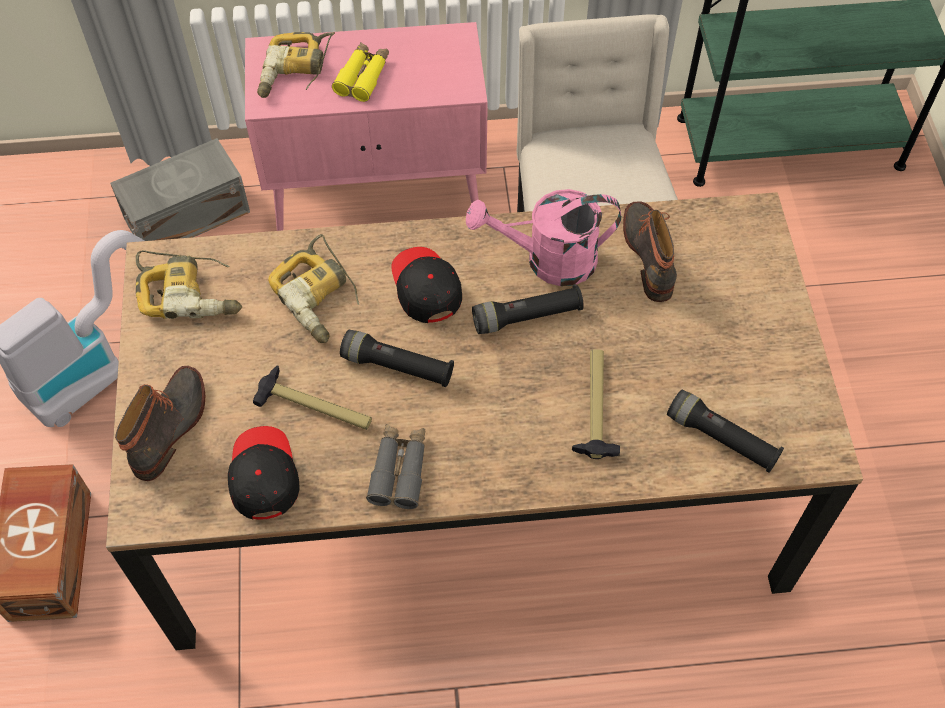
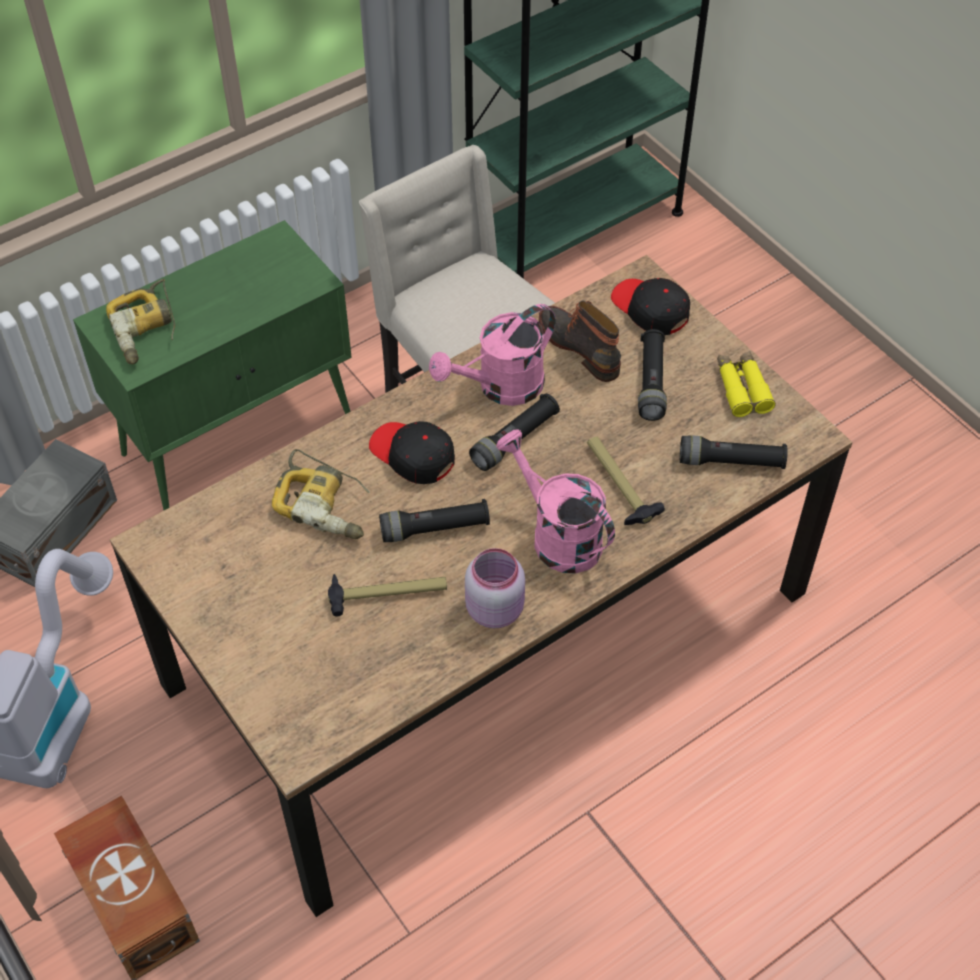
camera: 30 degrees left, 5 degrees down
boot [115,366,205,481] -> none
power drill [136,250,242,319] -> none
black cap [228,426,300,520] -> black cap moved to [611,278,690,335]
pink cabinet [245,22,488,231] -> green cabinet [73,220,352,510]
yellow binoculars [332,42,389,102] -> yellow binoculars moved to [717,351,776,417]
grey binoculars [366,424,425,509] -> pink jar [465,548,525,628]
none -> pink watering can [496,429,615,574]
none -> black flashlight [638,329,667,421]

